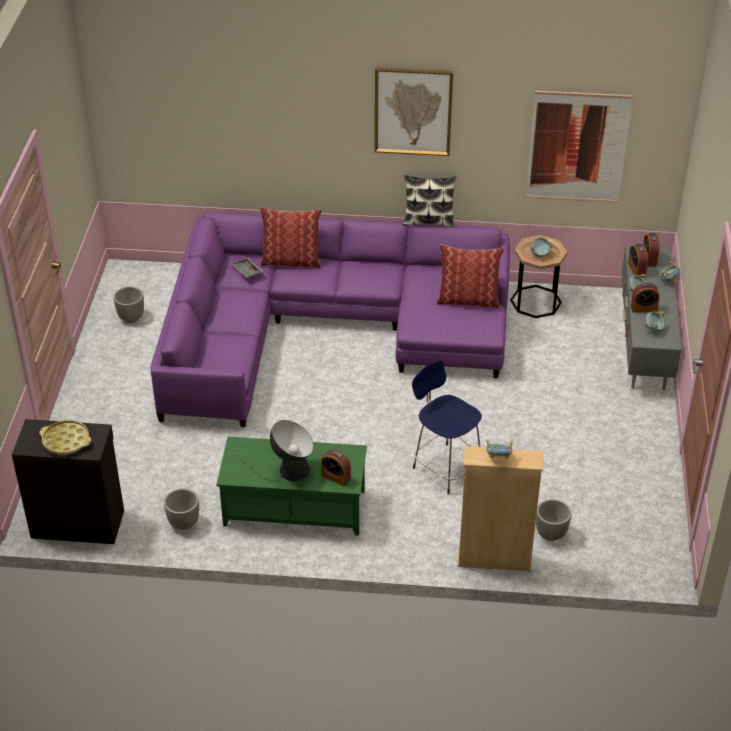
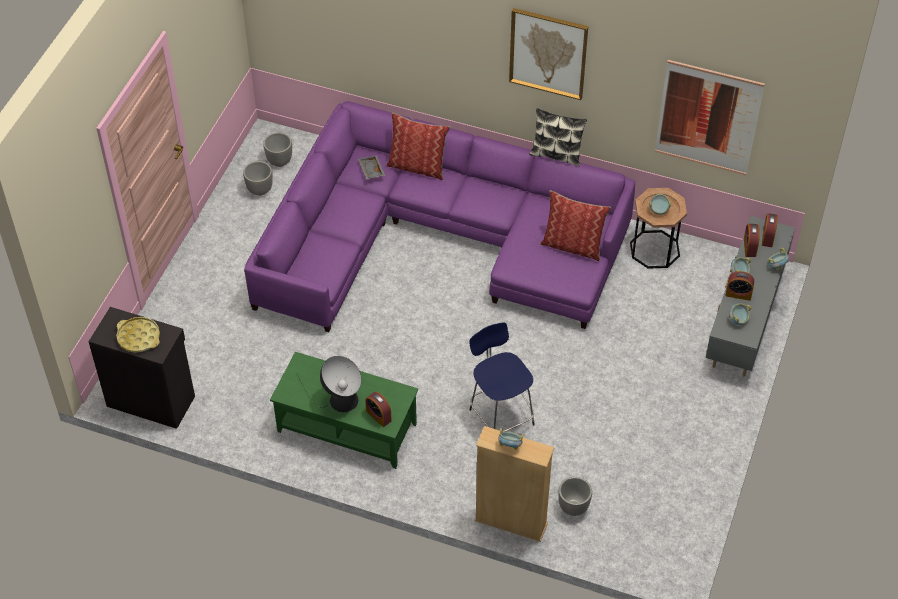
camera: 15 degrees right, 10 degrees up
planter [164,488,199,530] -> planter moved to [263,132,292,167]

